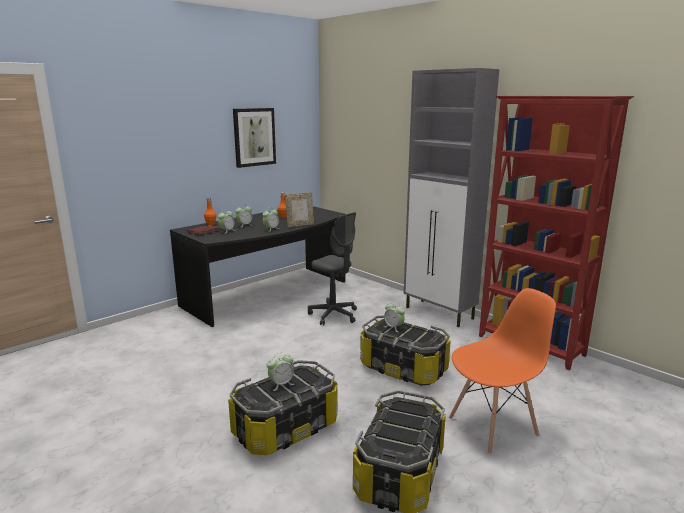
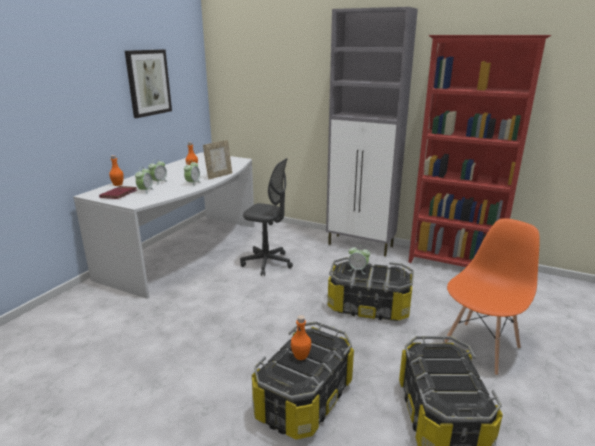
camera: 20 degrees left, 5 degrees up
black desk [170,206,346,327] -> white desk [73,152,255,299]
alarm clock [267,353,294,391] -> orange bottle [291,315,311,360]

